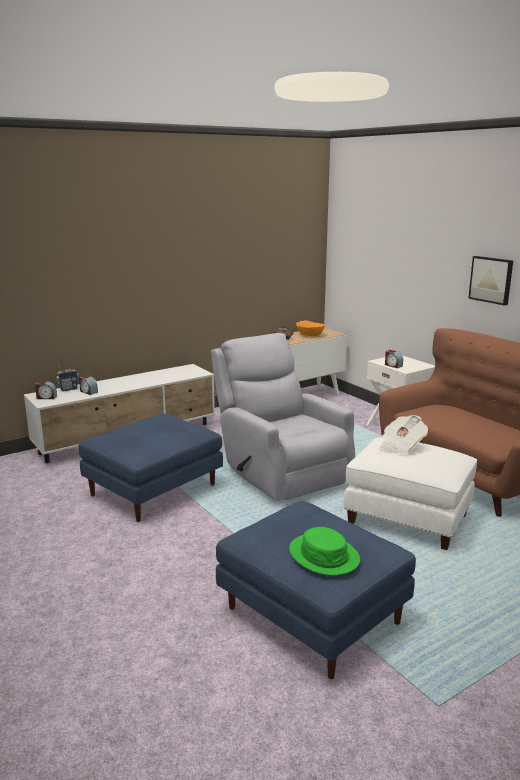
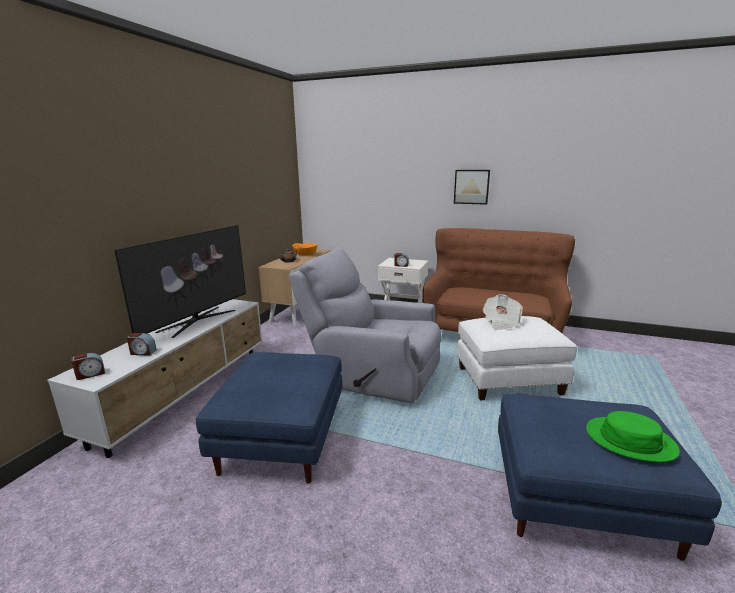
camera: 35 degrees left, 0 degrees up
radio [56,362,79,391] -> none
none -> television [114,225,246,338]

